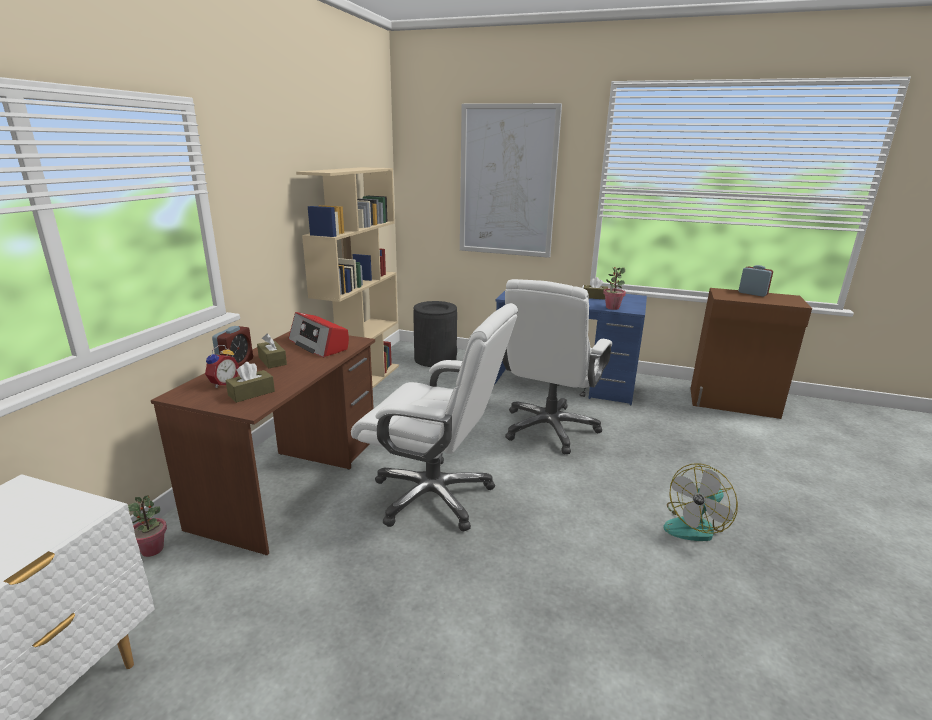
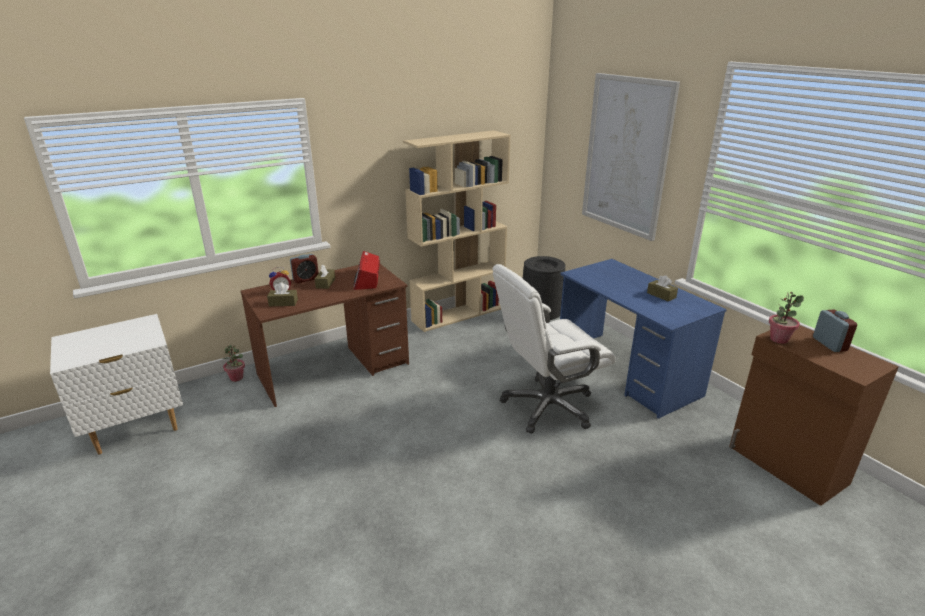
camera: 40 degrees right, 5 degrees up
white office chair [351,303,518,531] -> none
potted plant [603,267,626,310] -> potted plant moved to [769,292,804,344]
fan [663,463,738,541] -> none

